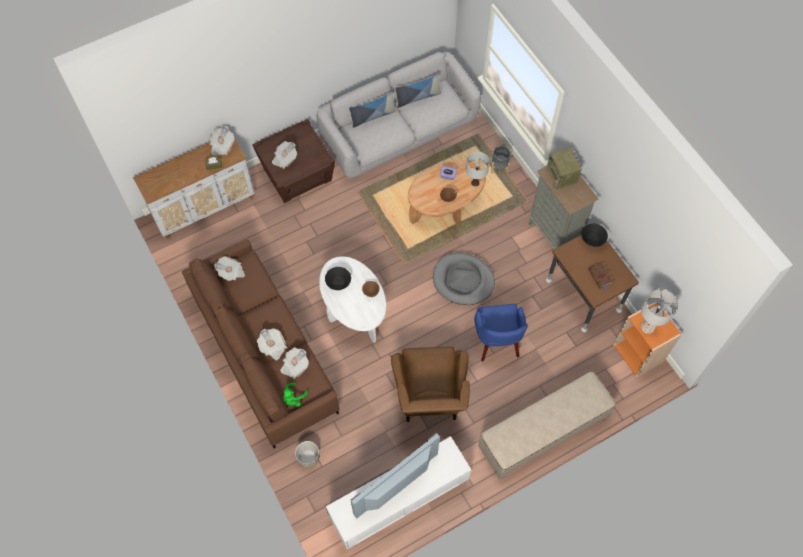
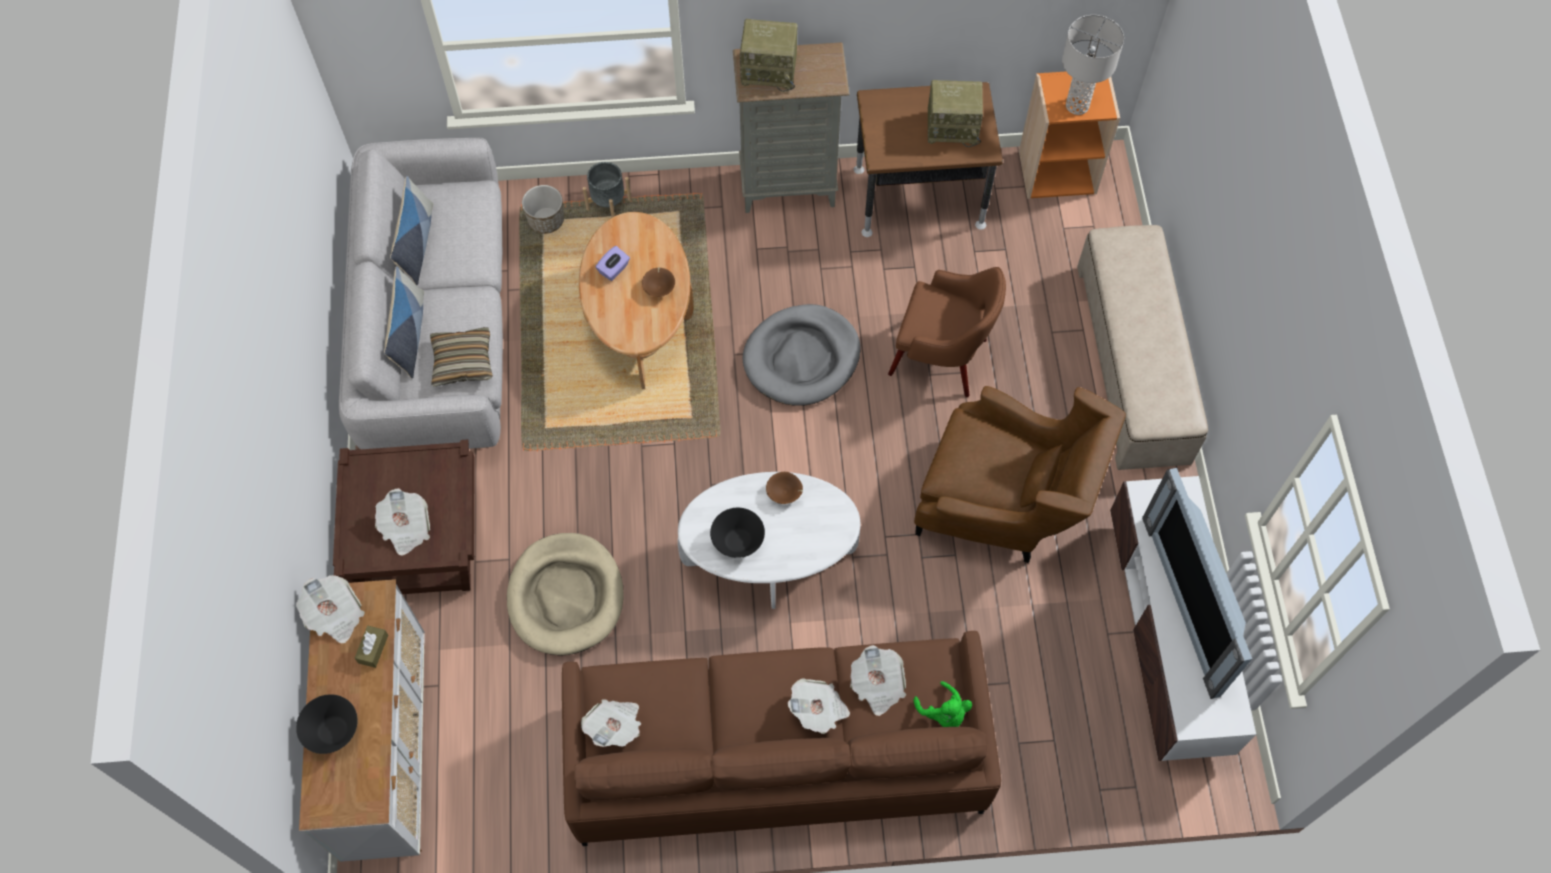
camera: 65 degrees left, 0 degrees up
planter [295,441,319,468] -> planter moved to [522,185,564,234]
white table lamp [466,152,490,187] -> none
blue armchair [474,304,528,361] -> brown armchair [888,267,1006,397]
black bowl [581,224,608,247] -> black bowl moved to [296,694,358,754]
brown book [588,263,613,290] -> radio [928,80,983,147]
none -> pillow [430,327,493,387]
none -> beige dog bed [507,533,624,656]

